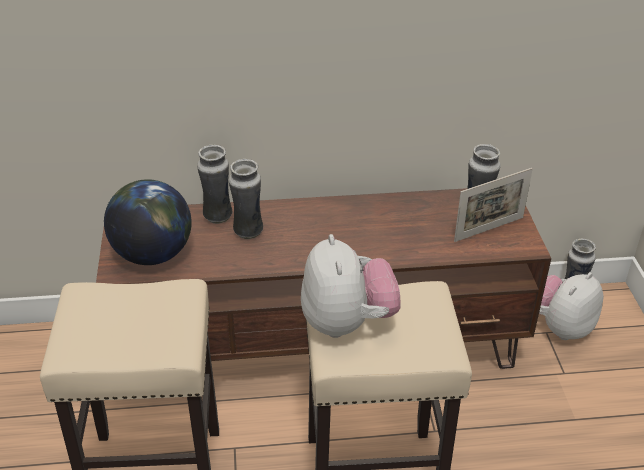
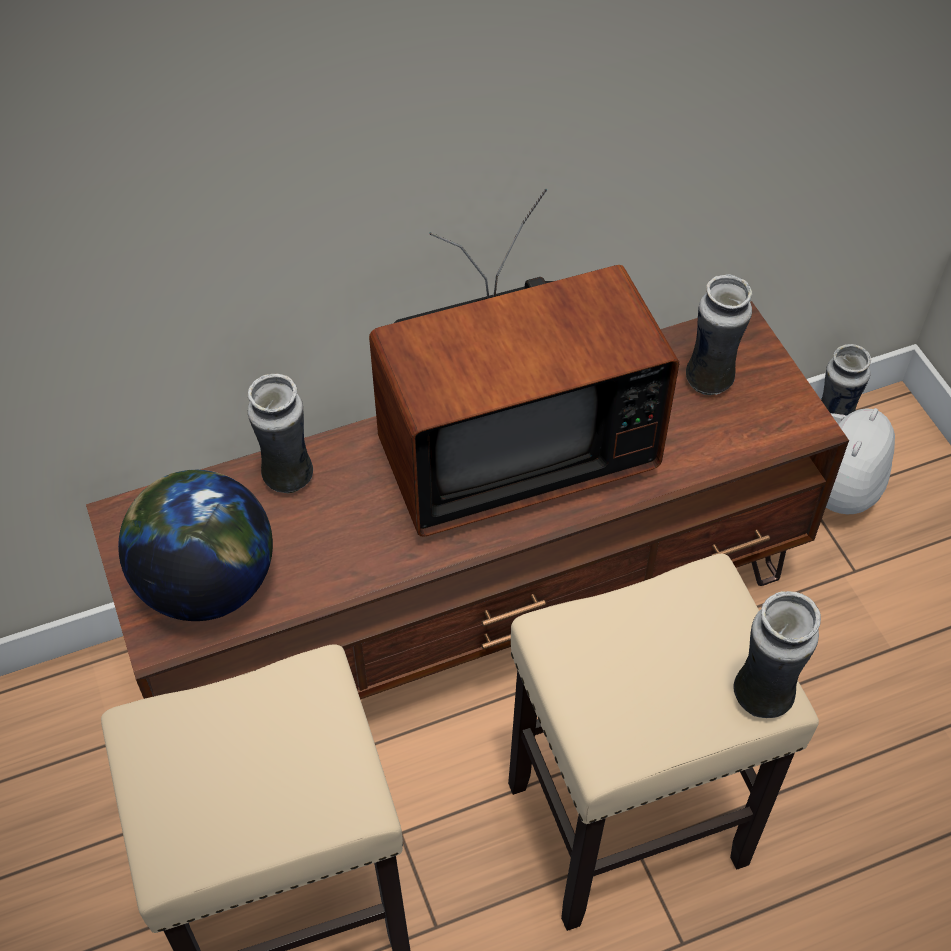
camera: 15 degrees left, 15 degrees up
vase [229,159,263,239] -> vase moved to [734,591,821,718]
plush toy [301,234,401,338] -> none
picture frame [454,168,533,242] -> none
none -> television [369,189,679,537]

